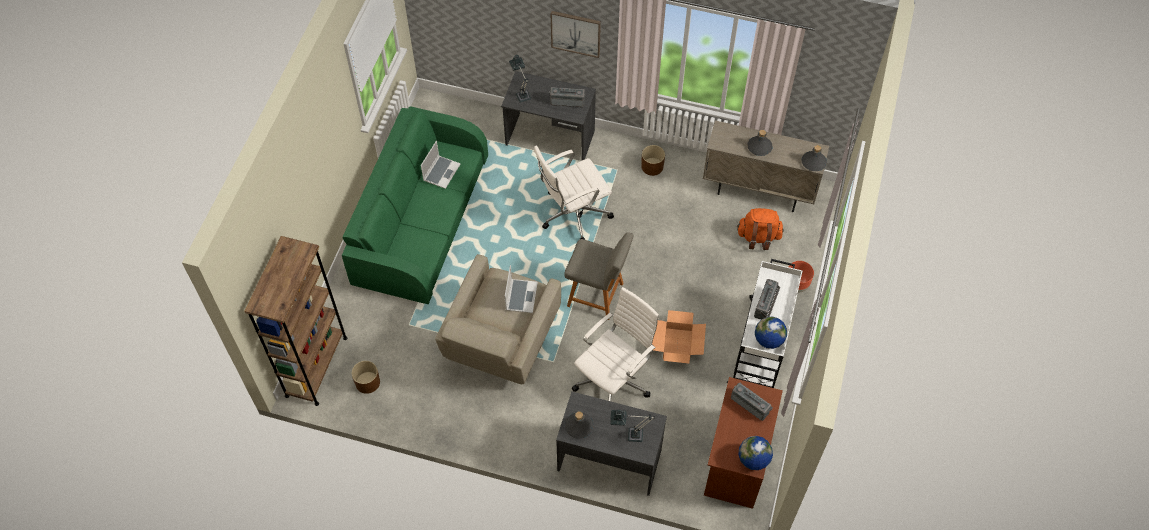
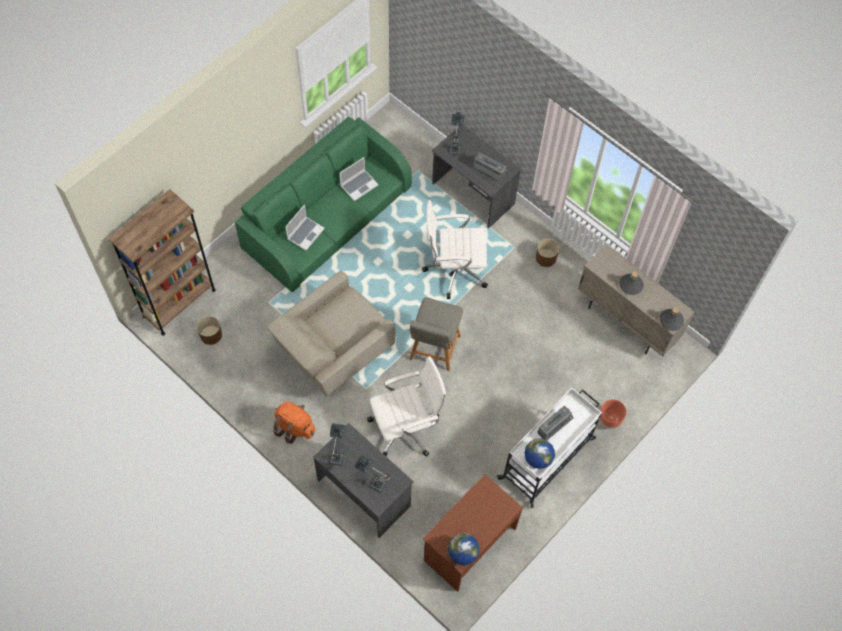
camera: 25 degrees right, 5 degrees up
laptop [505,265,538,313] -> laptop moved to [286,205,325,250]
picture [551,11,601,58] -> none
grey chair [564,232,633,320] -> grey chair turned 60 degrees clockwise [409,298,463,371]
grey bottle [565,411,593,439] -> table lamp [329,423,345,466]
cardboard box [652,310,706,364] -> none
radio [731,382,773,421] -> none
orange backpack [737,208,783,250] -> orange backpack moved to [273,401,315,444]

